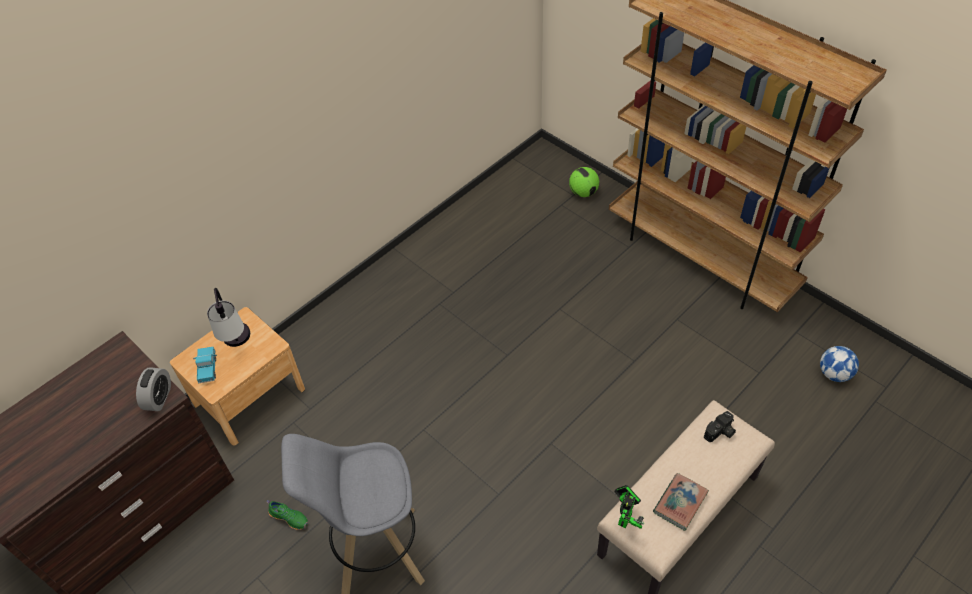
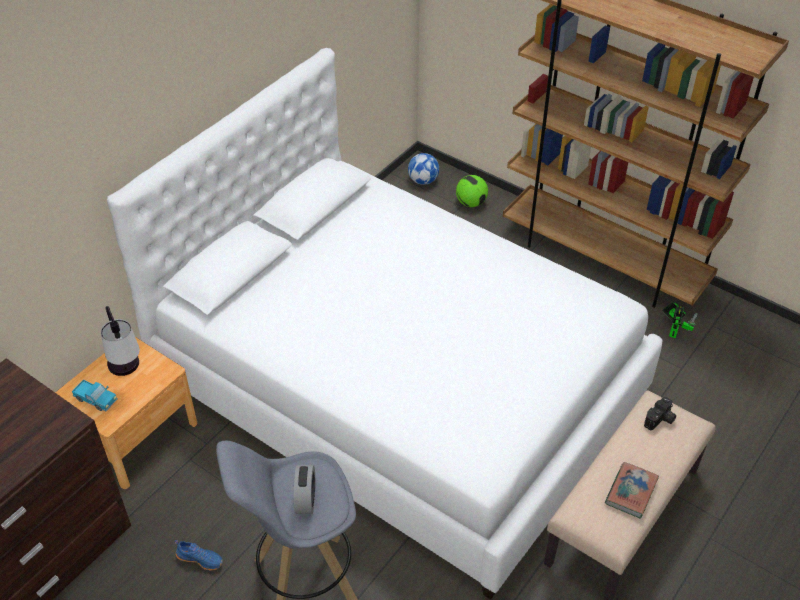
camera: 10 degrees left, 5 degrees down
alarm clock [136,367,171,411] -> alarm clock moved to [294,465,315,514]
toy truck [193,347,217,383] -> toy truck turned 135 degrees clockwise [72,380,118,411]
green shoe [266,500,308,530] -> blue shoe [174,540,223,571]
toy robot [614,485,644,529] -> toy robot moved to [663,302,698,338]
football [820,346,859,382] -> football moved to [408,153,439,185]
none -> white bed [107,48,663,599]

